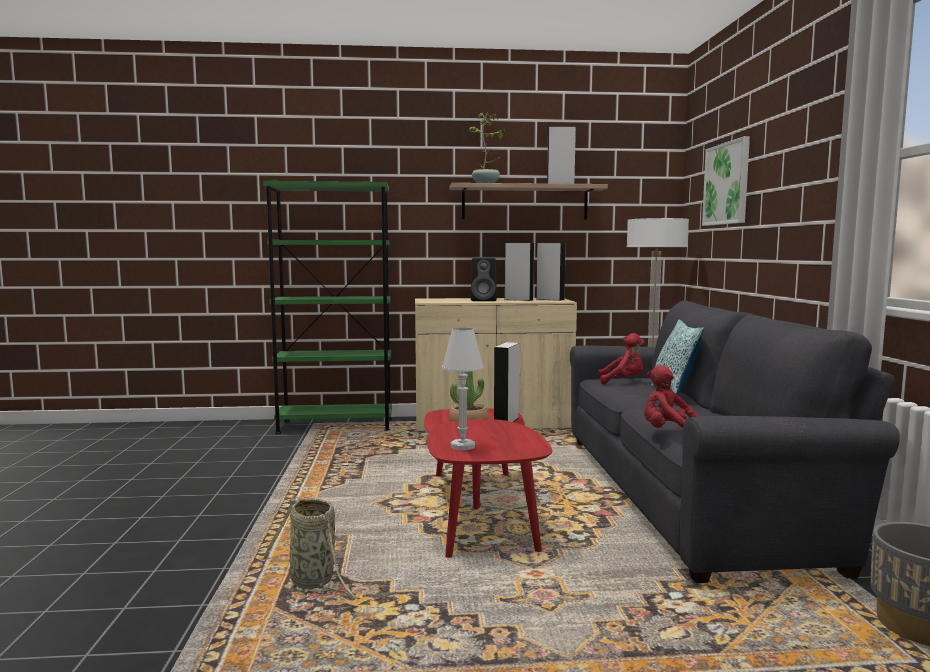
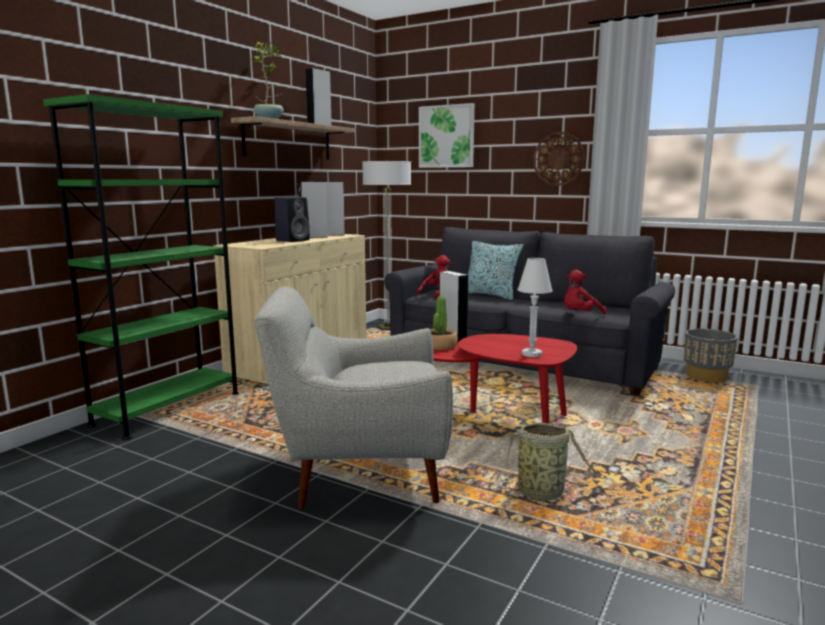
camera: 55 degrees left, 5 degrees up
none -> grey armchair [254,287,453,509]
none -> wall clock [533,132,585,185]

